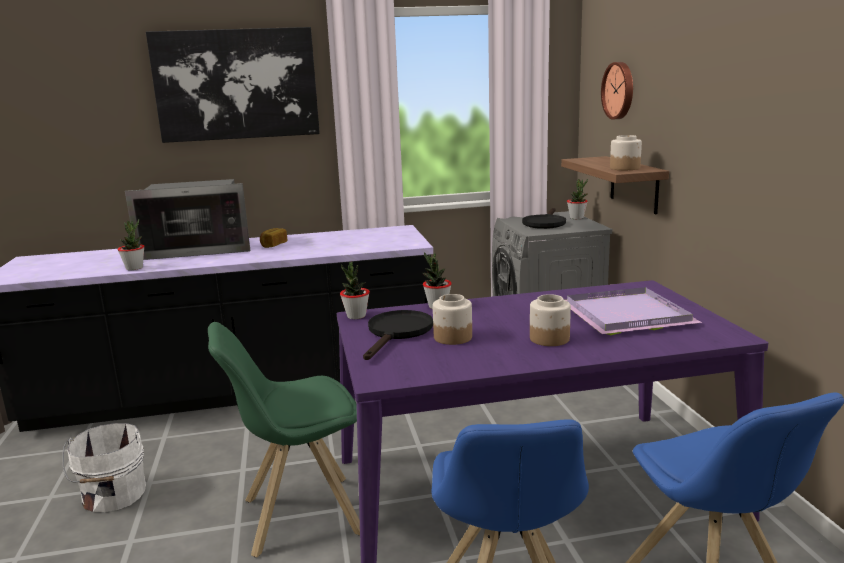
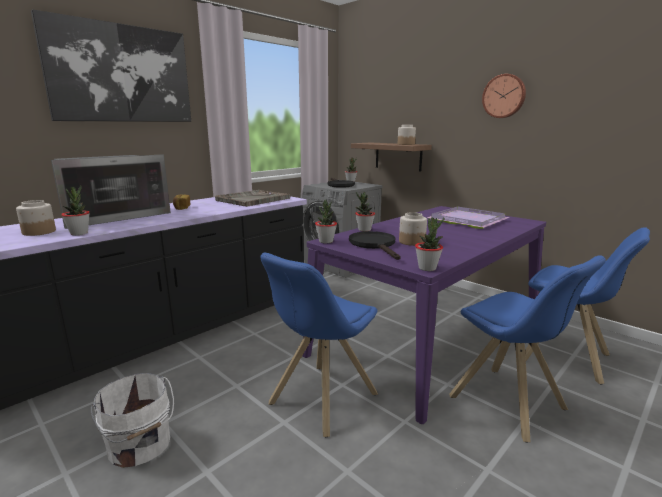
camera: 35 degrees left, 0 degrees up
green chair [208,322,360,557] -> blue chair [260,253,378,437]
jar [530,294,571,346] -> jar moved to [16,200,56,236]
wall clock [601,62,633,119] -> wall clock moved to [482,74,526,118]
none -> grey tray [215,190,290,207]
none -> potted plant [415,217,445,271]

